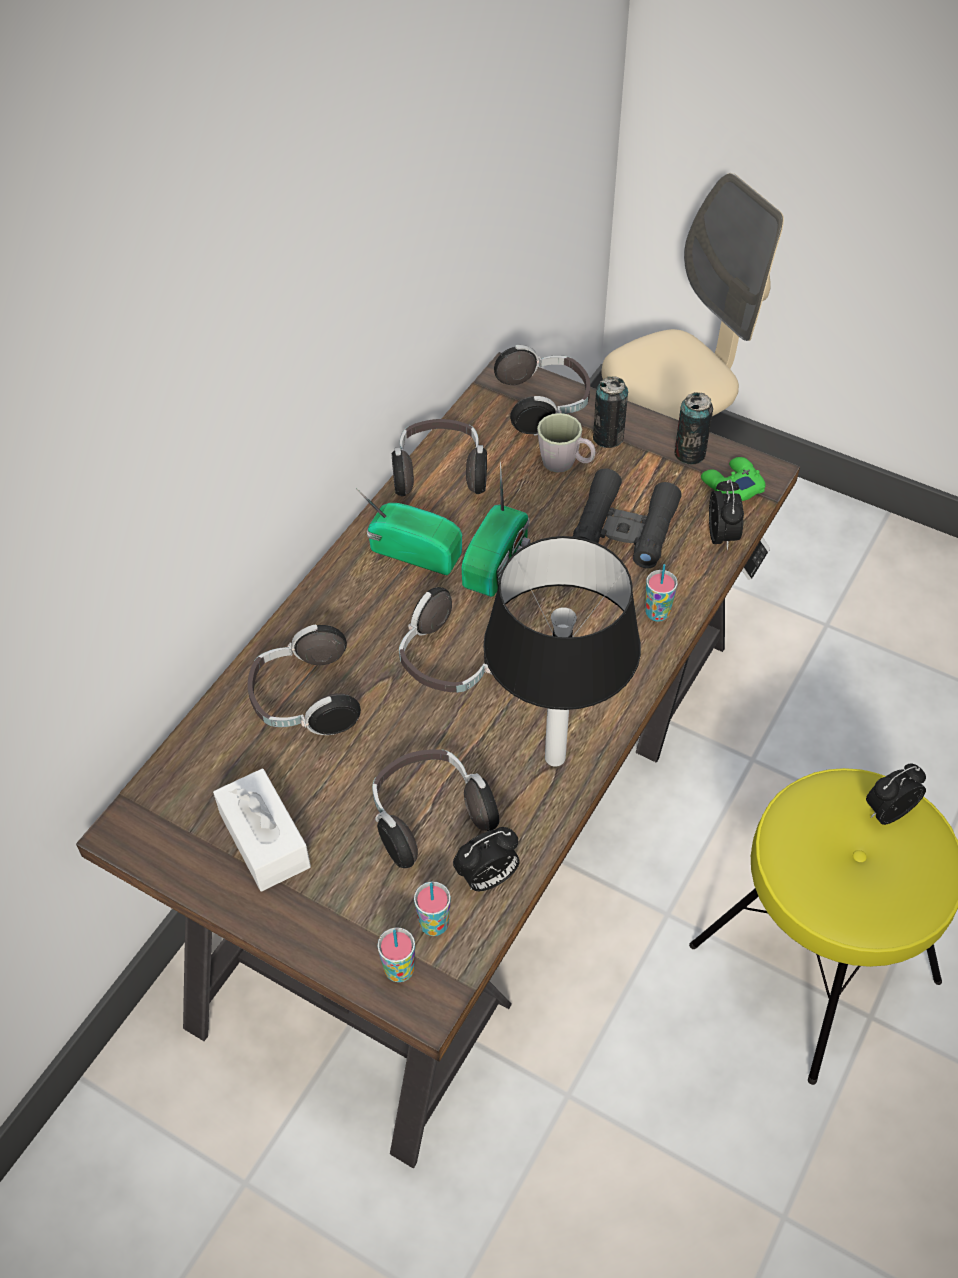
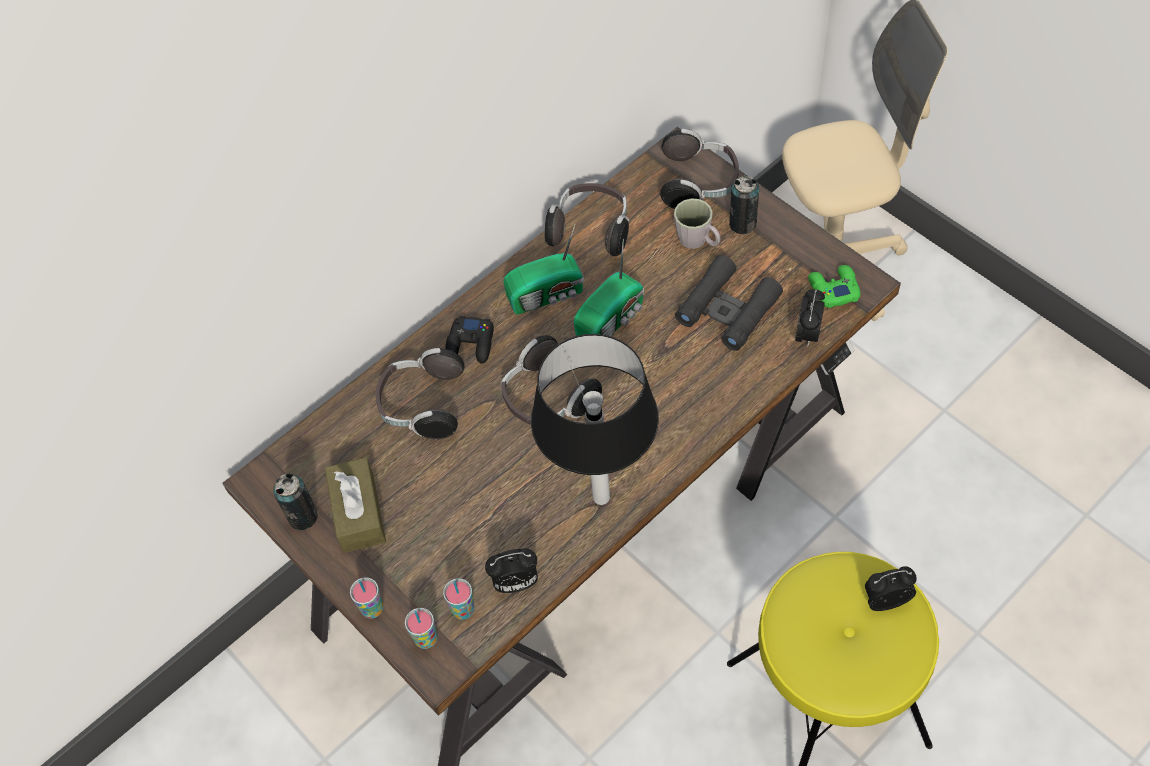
camera: 20 degrees right, 5 degrees up
white tissue box [213,769,311,891] -> brown tissue box [325,458,386,553]
radio [356,488,462,575] -> radio turned 120 degrees clockwise [503,225,584,315]
headphones [372,749,499,868] -> none
cup [645,564,678,622] -> cup moved to [350,578,383,618]
can [675,392,713,465] -> can moved to [273,473,318,530]
none -> black game controller [445,316,494,364]

